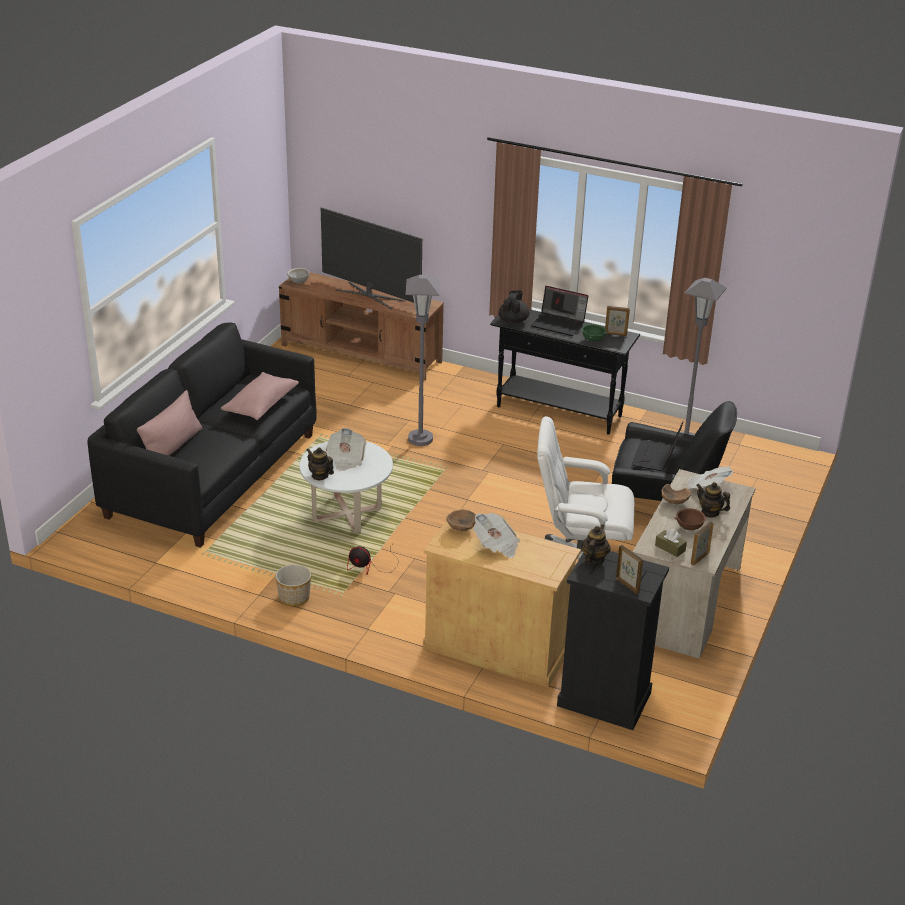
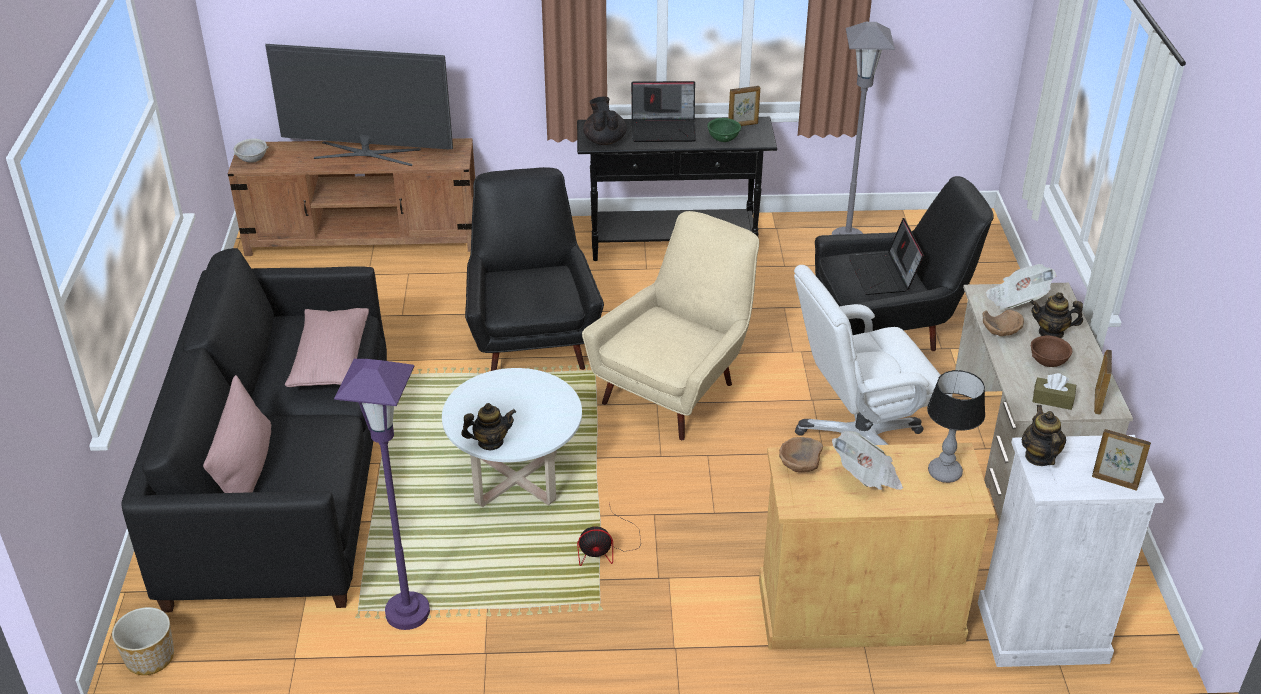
camera: 25 degrees left, 5 degrees up
planter [275,564,311,606] -> planter moved to [112,607,174,675]
teapot [307,447,334,480] -> teapot turned 150 degrees clockwise [461,403,516,450]
newspaper [326,428,366,471] -> none
grey floor lamp [406,275,440,446] -> black armchair [465,167,604,371]
black dresser [557,551,669,730] -> white dresser [978,435,1164,667]
none -> purple floor lamp [334,359,430,630]
none -> beige armchair [582,211,760,440]
none -> table lamp [927,370,985,483]

